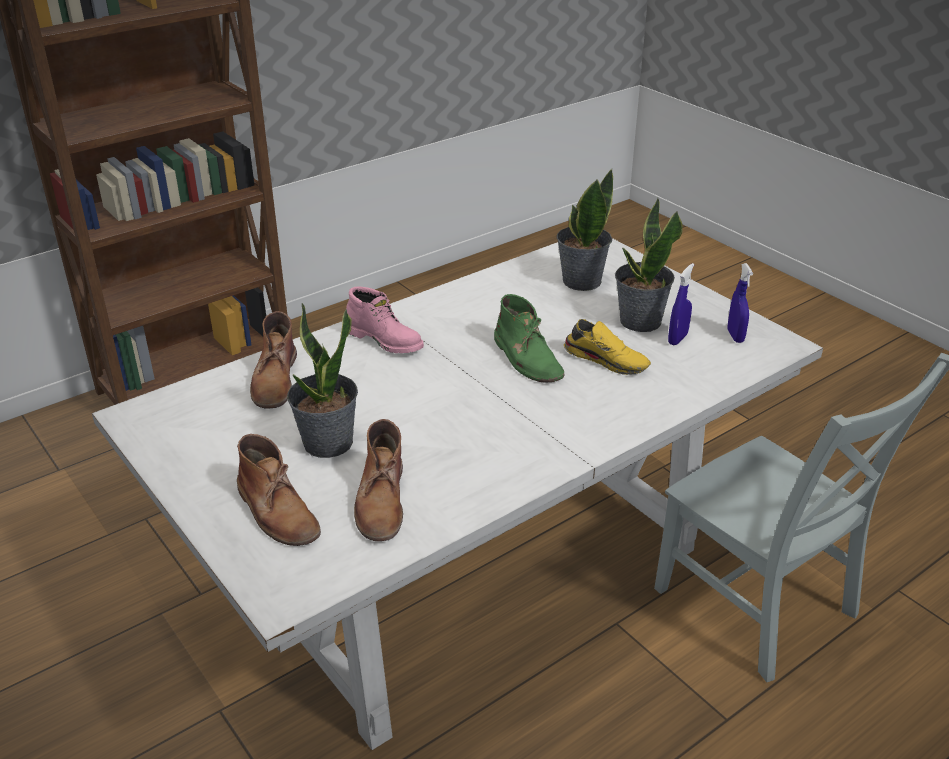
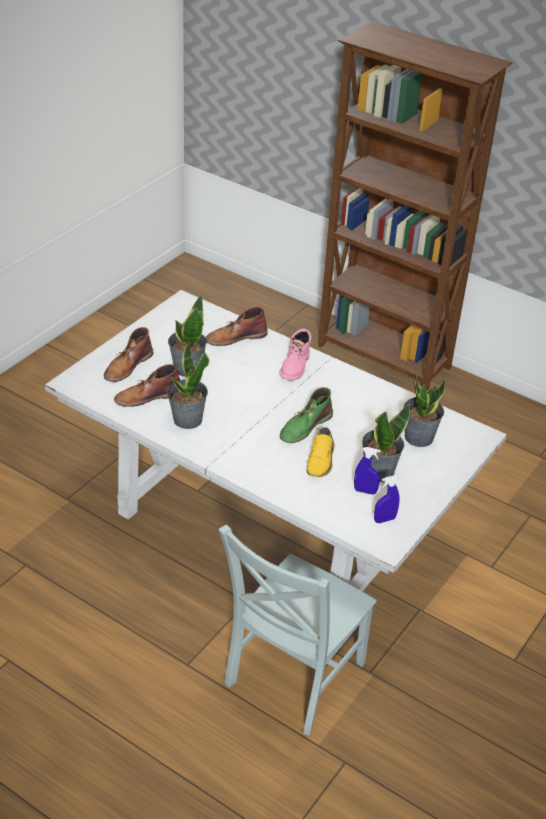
camera: 70 degrees right, 5 degrees up
none -> potted plant [167,339,209,429]

